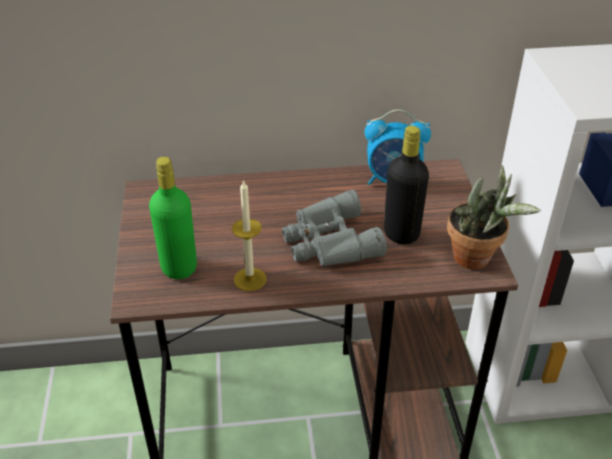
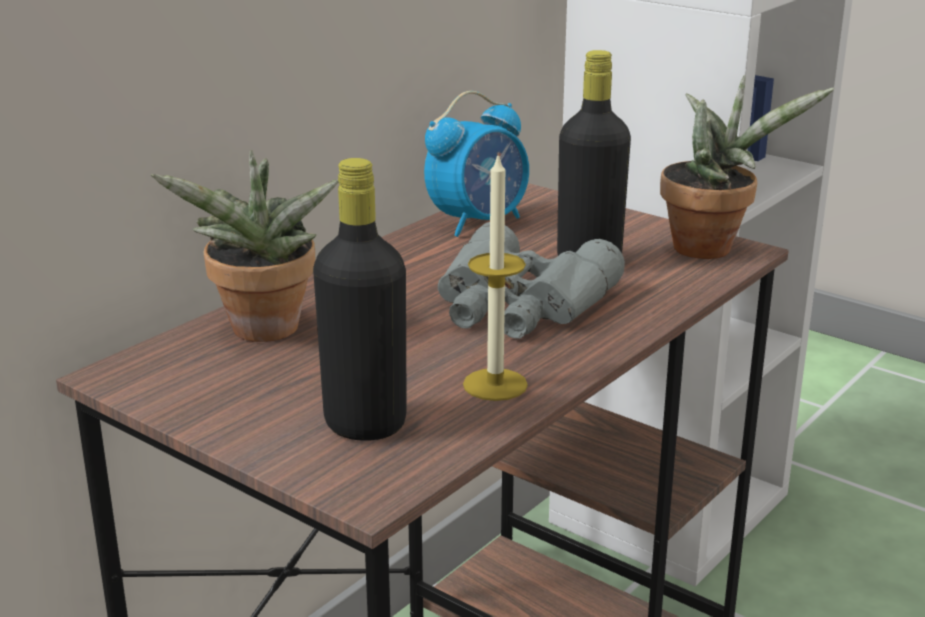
camera: 45 degrees left, 15 degrees down
green bottle [149,157,197,279] -> black bottle [313,158,407,441]
none -> potted plant [151,150,339,342]

